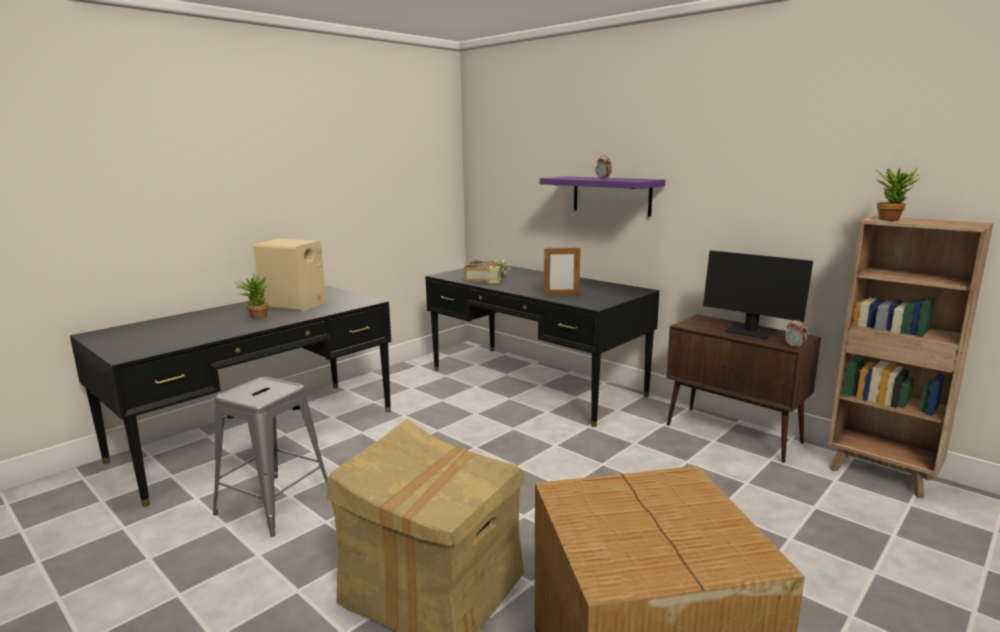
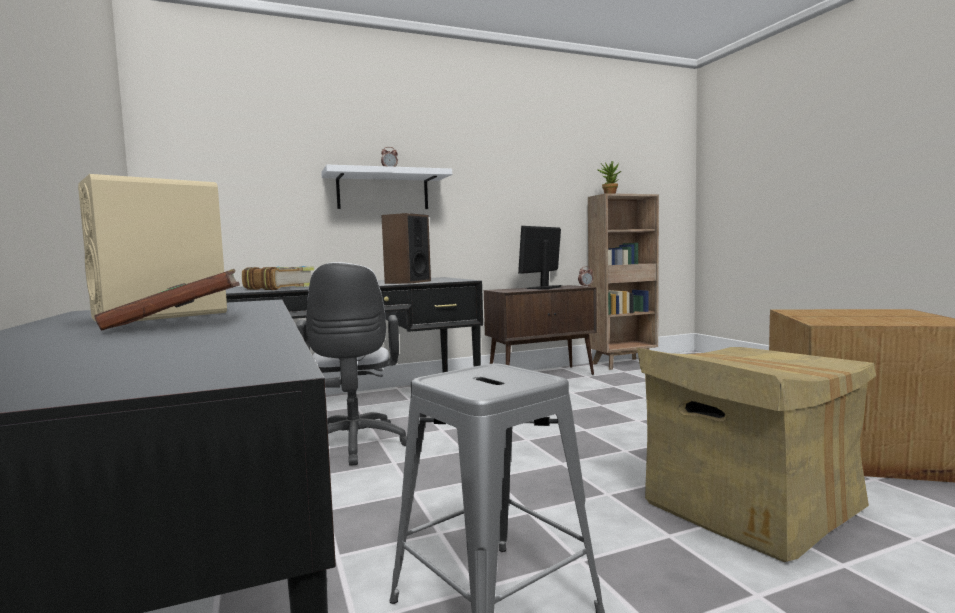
camera: 65 degrees left, 10 degrees down
potted plant [234,273,269,319] -> brown book [94,269,240,331]
purple shelf [540,176,665,216] -> white shelf [321,165,452,209]
picture frame [544,246,580,296] -> speaker [381,213,431,284]
monitor [703,251,813,339] -> monitor turned 150 degrees clockwise [518,226,562,289]
none -> white office chair [296,262,407,466]

